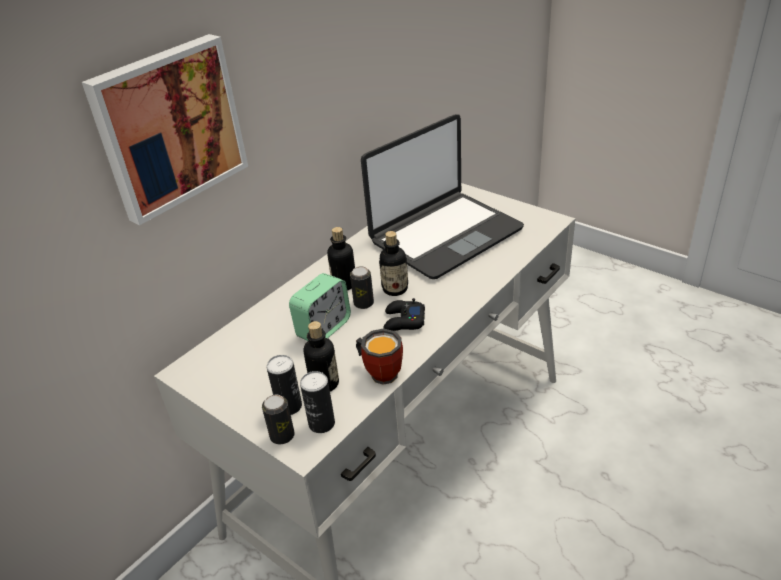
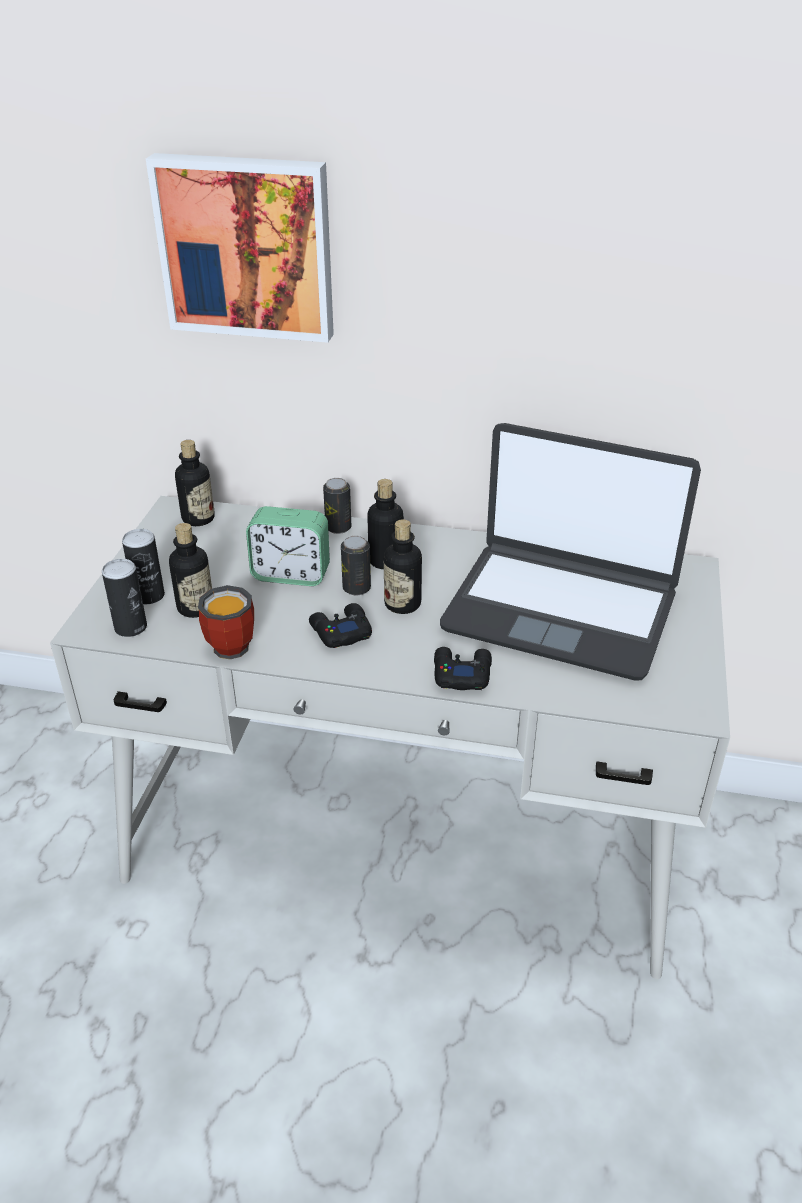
camera: 60 degrees right, 0 degrees up
can [262,395,295,445] -> can moved to [323,478,351,534]
none -> bottle [175,440,215,526]
none -> black game controller [434,647,492,690]

